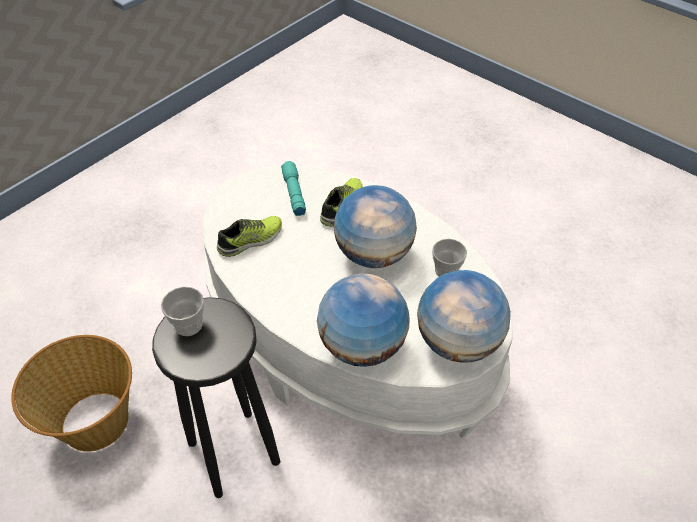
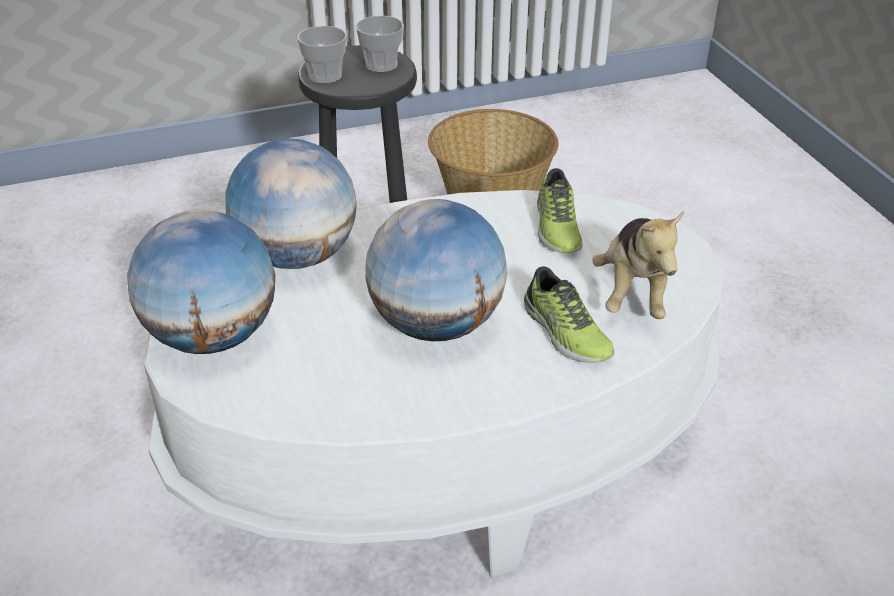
camera: 120 degrees right, 10 degrees down
turquoise flashlight [281,161,306,216] -> plush toy [592,211,684,319]
cup [432,239,467,277] -> cup moved to [297,26,347,84]

